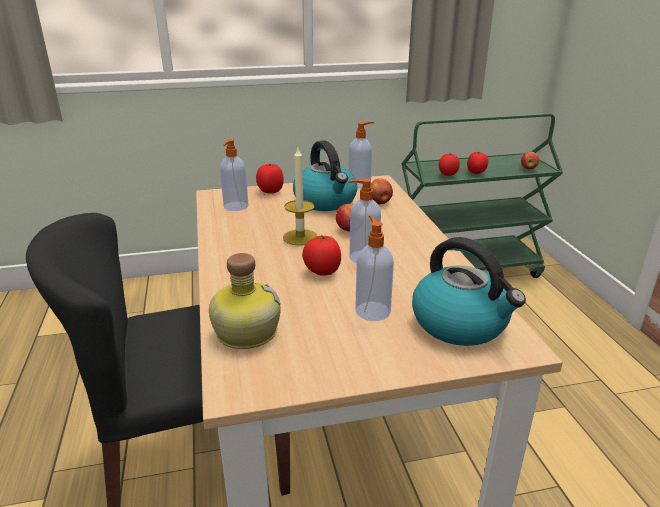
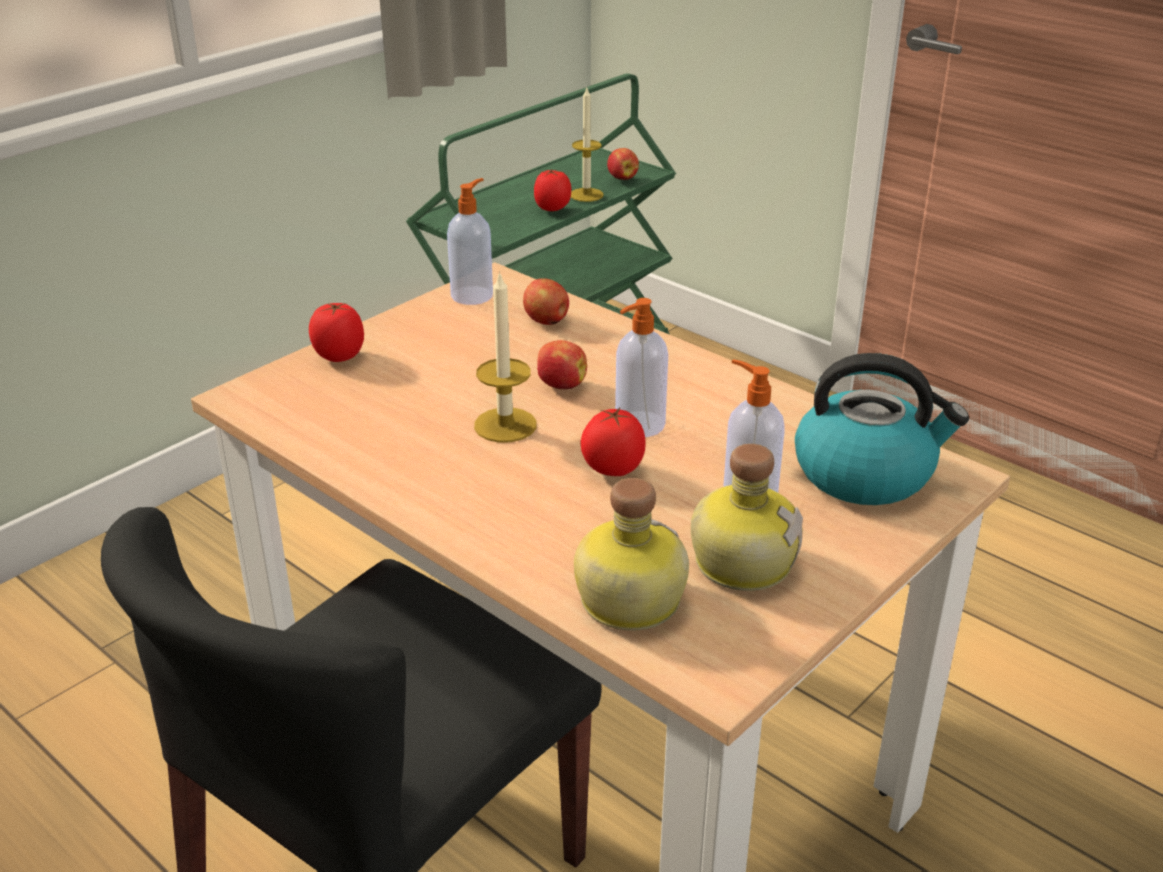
camera: 35 degrees left, 5 degrees up
soap dispenser [220,139,249,211] -> none
kettle [293,140,358,211] -> none
tomato [439,154,460,176] -> none
none -> candle [571,88,604,202]
none -> bottle [691,444,803,591]

